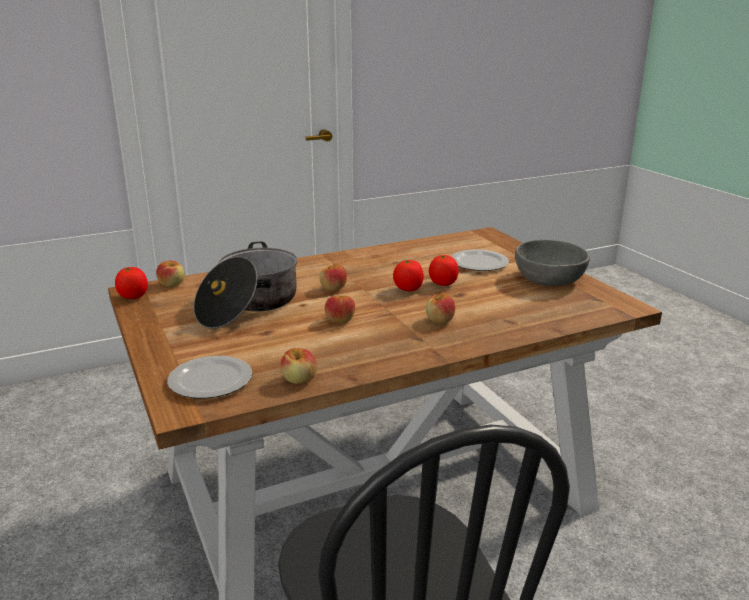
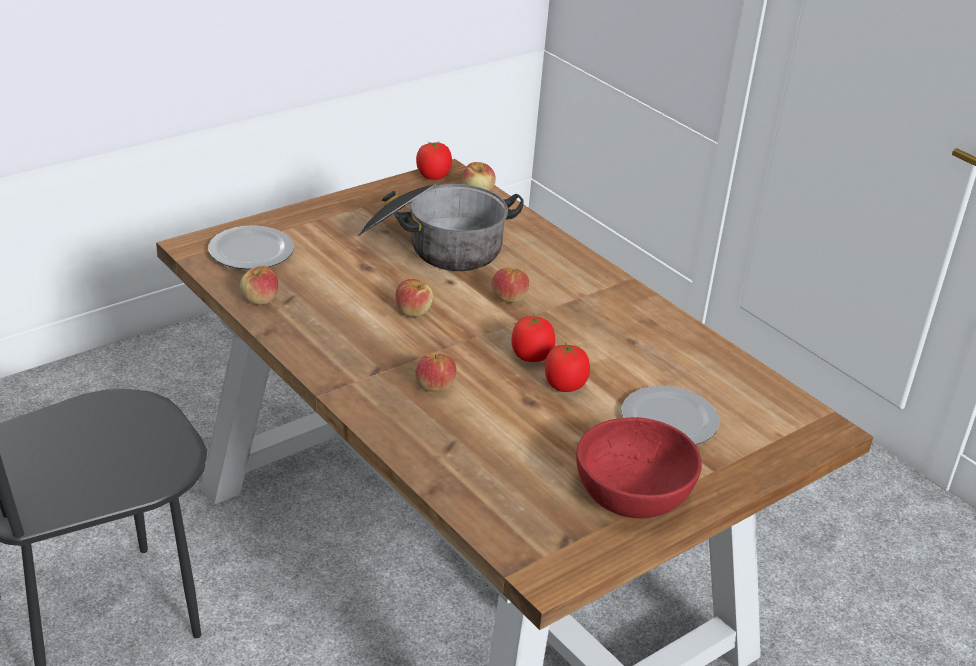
camera: 75 degrees right, 10 degrees up
grey bowl [515,240,590,286] -> red bowl [576,417,702,518]

